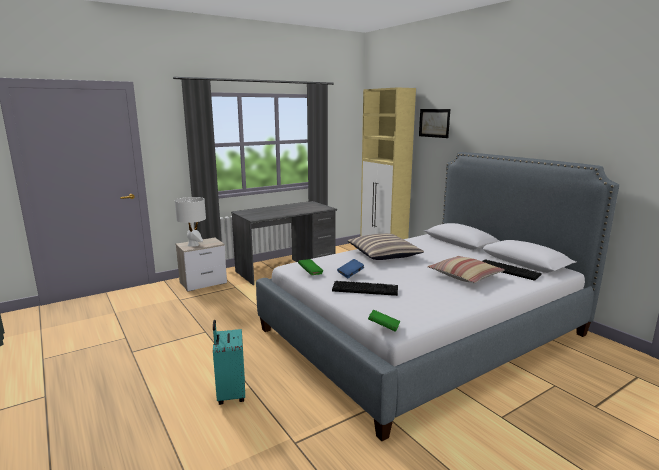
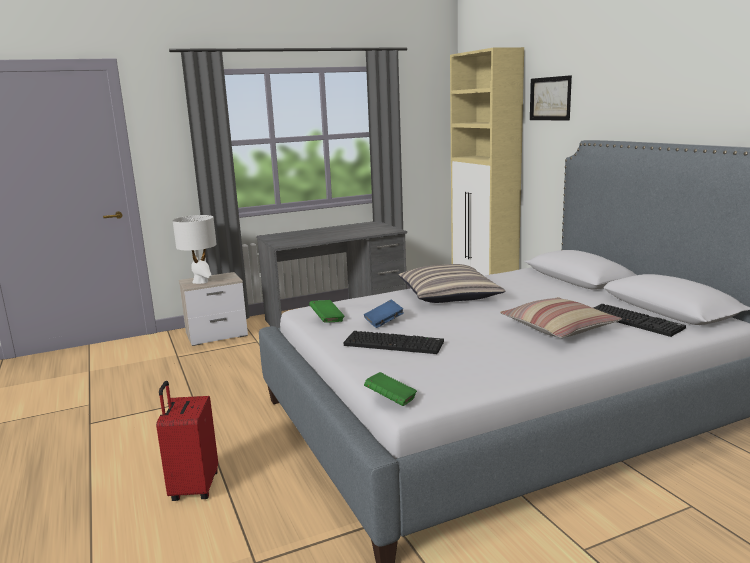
camera: 10 degrees right, 0 degrees up
turquoise suitcase [213,320,245,405] -> red suitcase [156,381,218,501]

